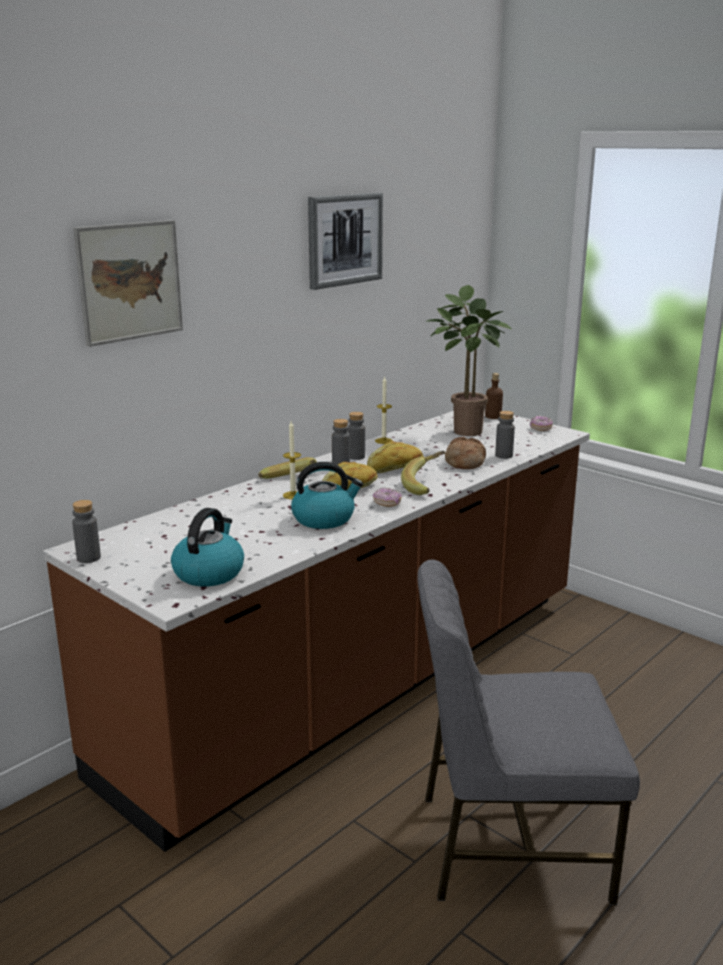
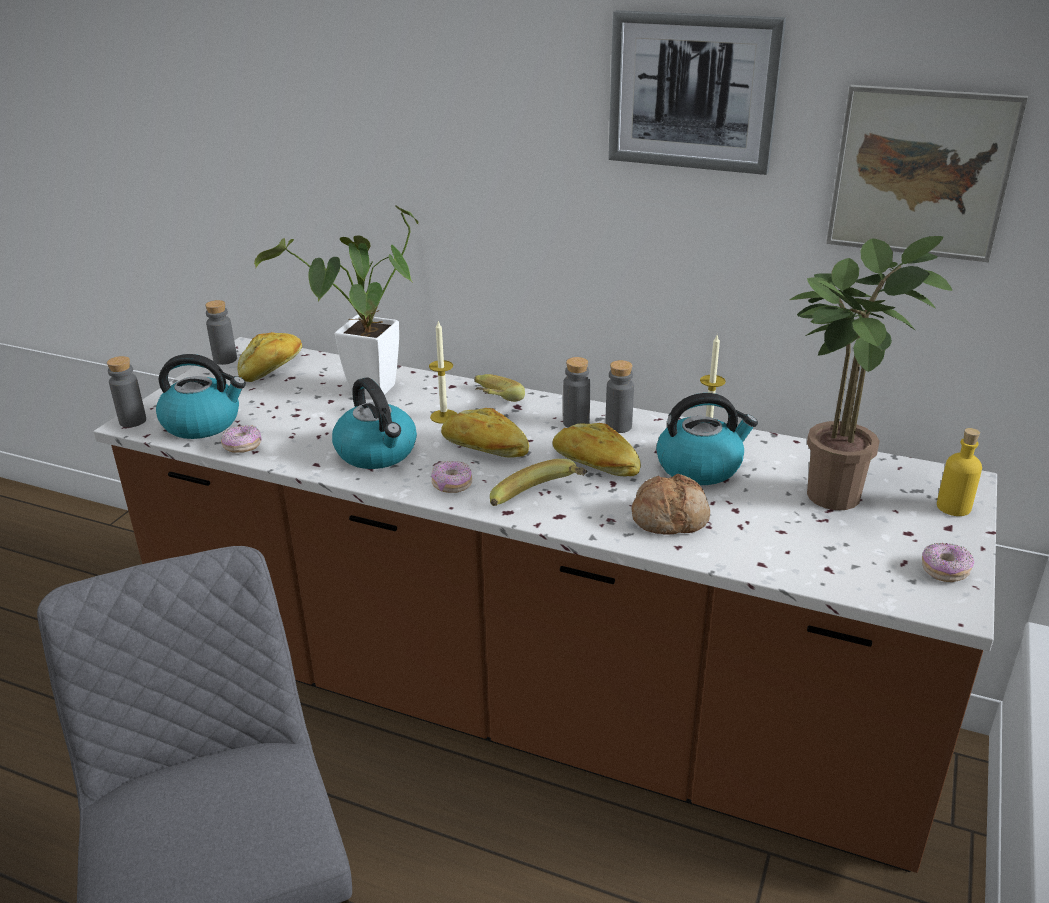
camera: 70 degrees right, 10 degrees up
picture [73,220,183,347] -> picture moved to [826,85,1028,262]
brown bottle [485,373,503,419] -> yellow bottle [937,428,982,516]
grey bottle [495,411,515,459] -> grey bottle moved to [107,356,146,427]
none -> donut [221,425,262,453]
none -> bread [237,332,302,382]
none -> potted plant [254,205,419,397]
none -> kettle [656,393,758,485]

